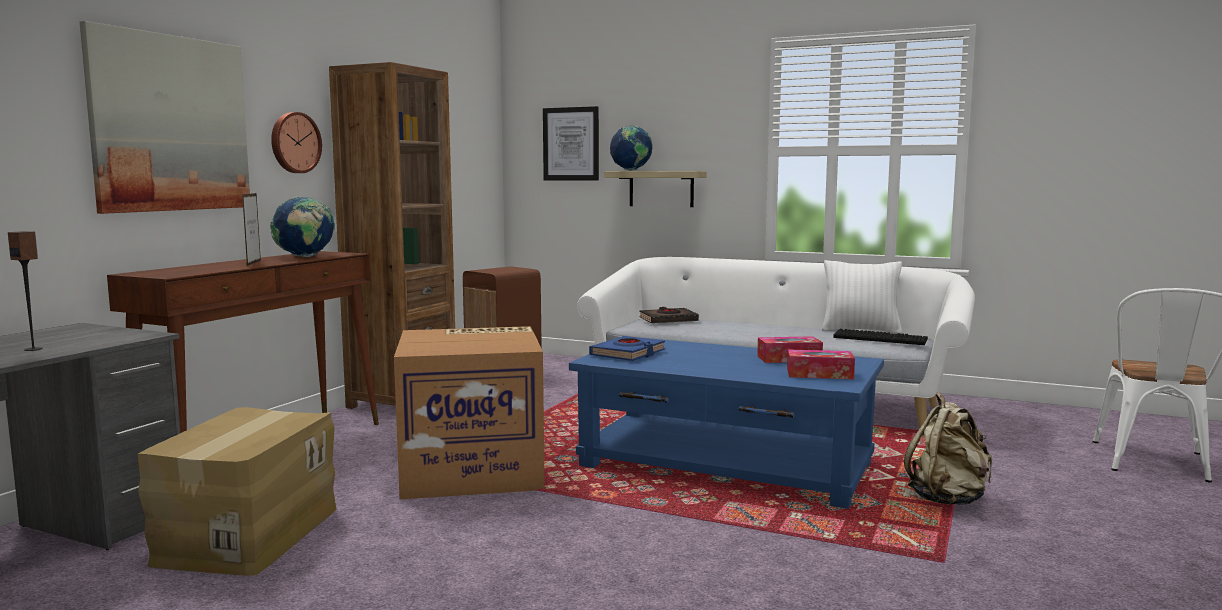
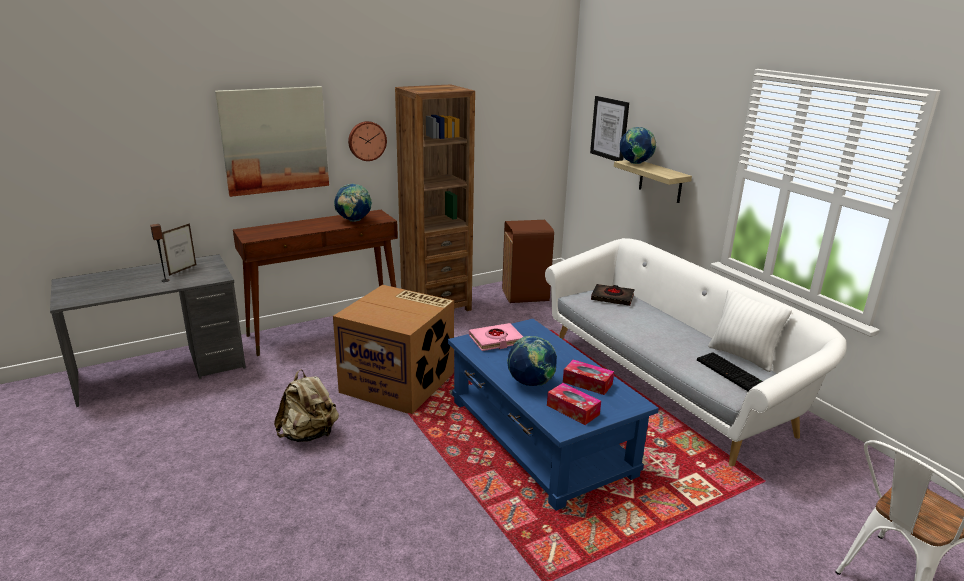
camera: 35 degrees right, 15 degrees up
cardboard box [138,407,336,576] -> none
picture frame [242,193,261,266] -> picture frame moved to [162,223,196,276]
blue book [589,336,665,361] -> pink book [469,323,523,351]
beige backpack [904,392,992,505] -> beige backpack moved to [274,369,339,442]
none -> globe [507,336,557,386]

